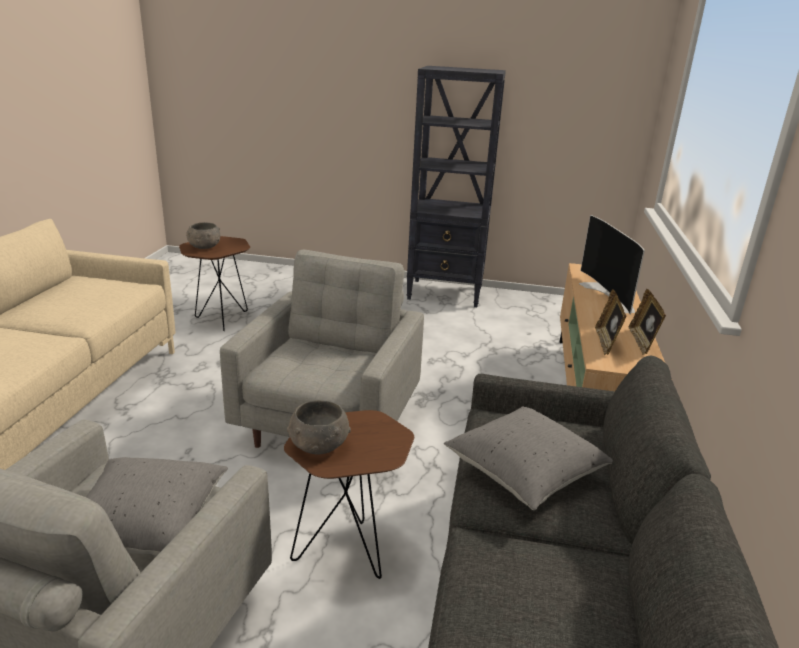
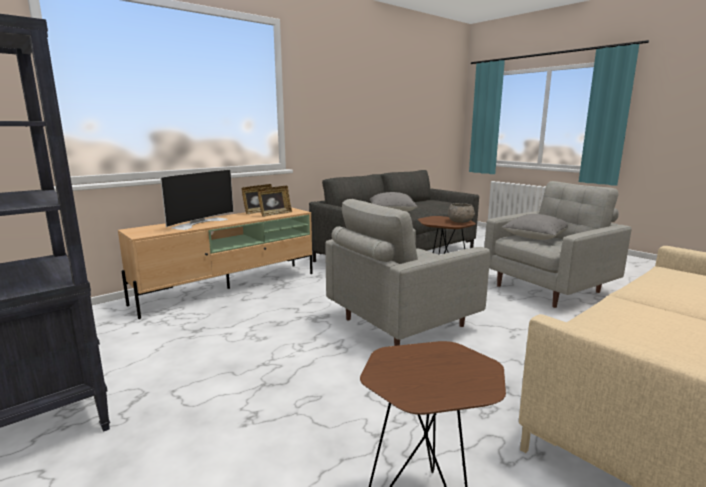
camera: 140 degrees left, 10 degrees down
grey bowl [186,222,220,249] -> none

